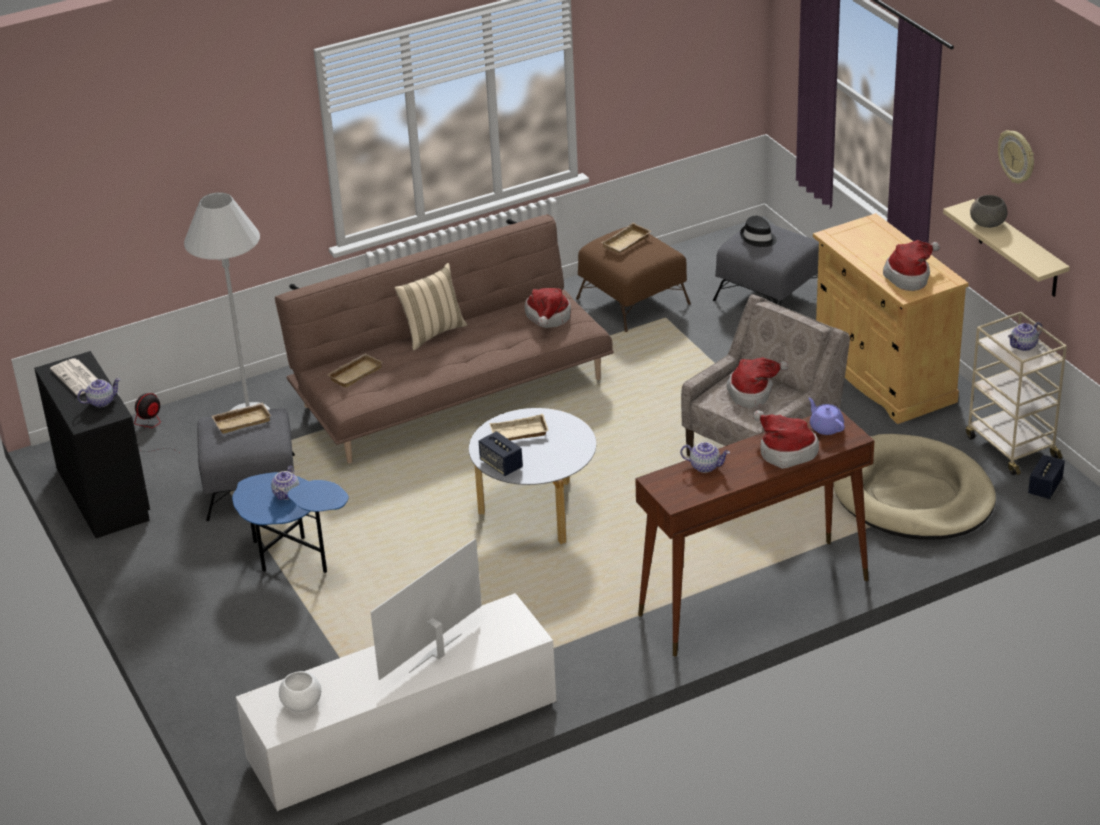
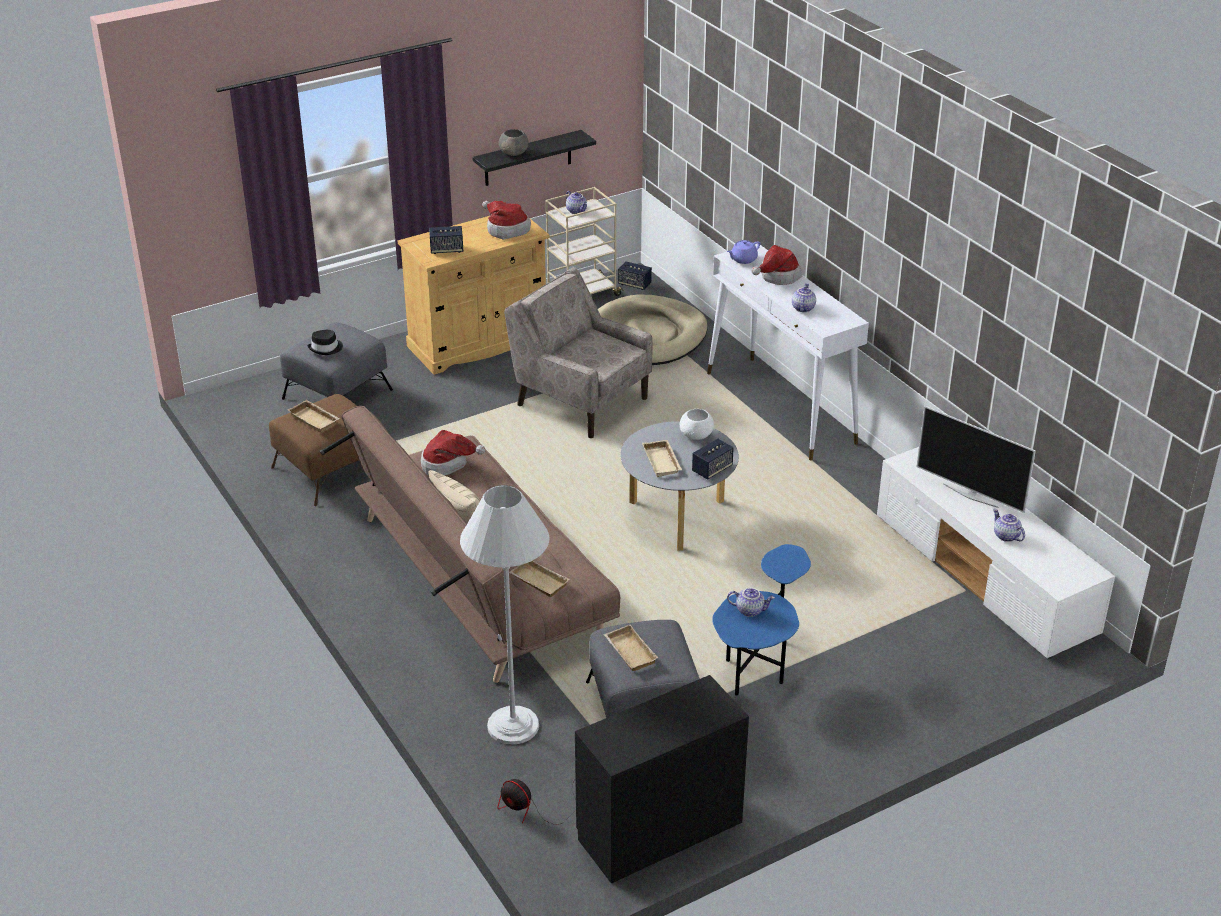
camera: 95 degrees left, 0 degrees up
newspaper [50,358,99,395] -> none
teapot [77,378,121,407] -> teapot moved to [993,509,1025,542]
white bowl [279,671,321,712] -> white bowl moved to [680,409,714,440]
brown console table [635,410,874,657] -> white console table [707,244,869,461]
hat [727,357,789,408] -> none
beige shelf [943,199,1070,297] -> black shelf [472,130,596,186]
wall clock [998,130,1034,183] -> none
none -> speaker [429,226,463,254]

